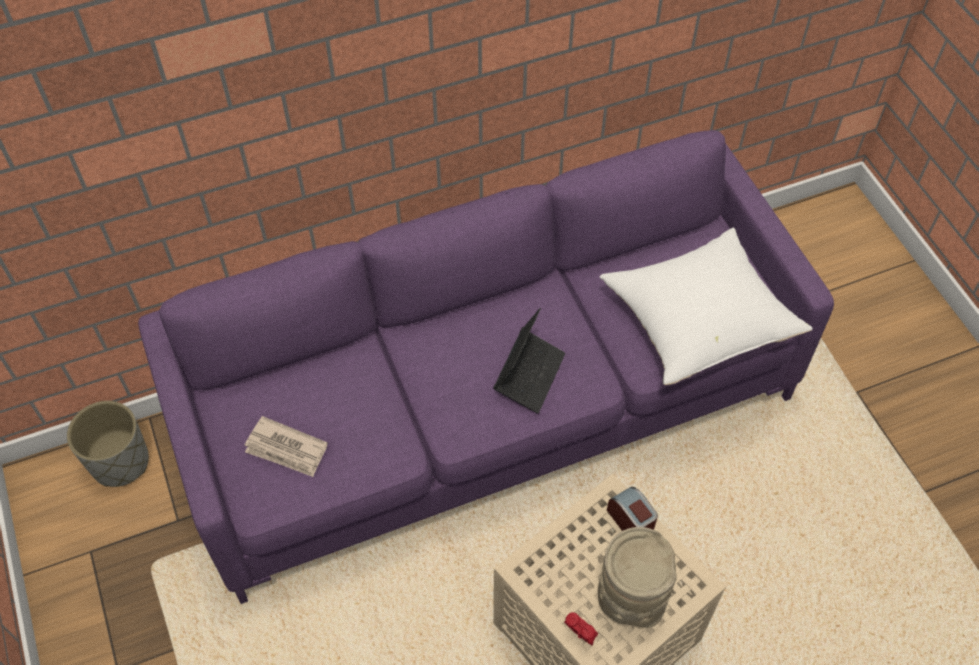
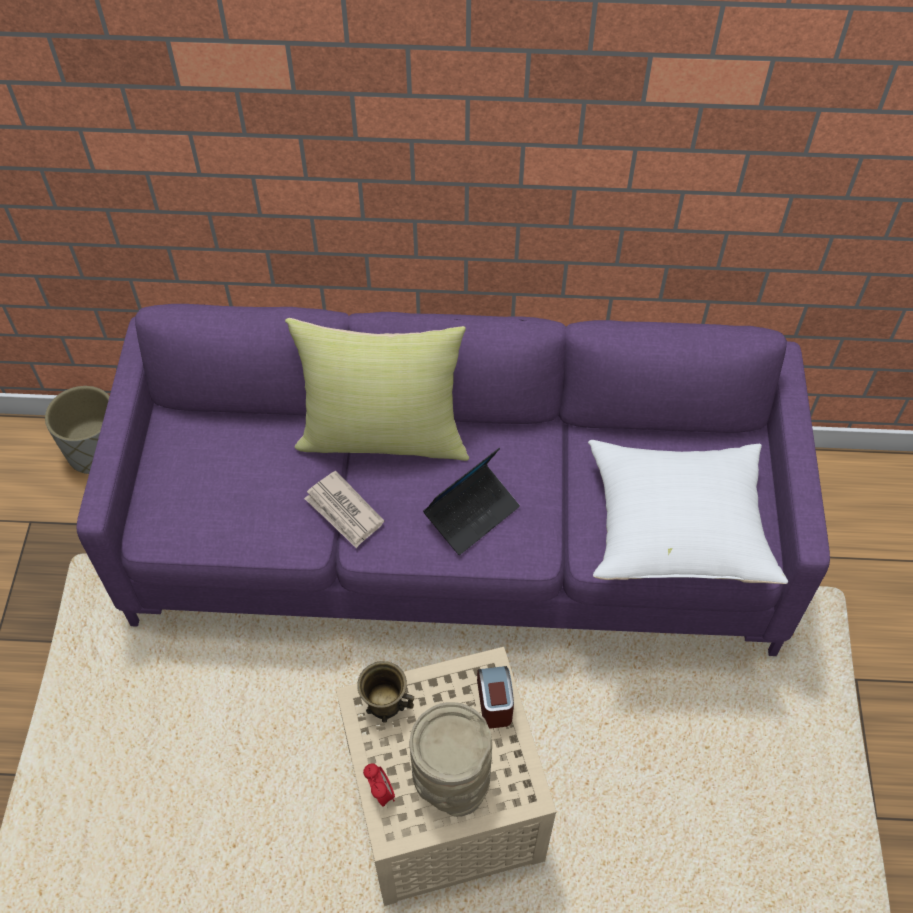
camera: 25 degrees right, 0 degrees up
newspaper [245,416,328,477] -> newspaper moved to [304,471,384,548]
none -> yellow pillow [285,318,469,461]
none -> brown mug [357,661,414,723]

